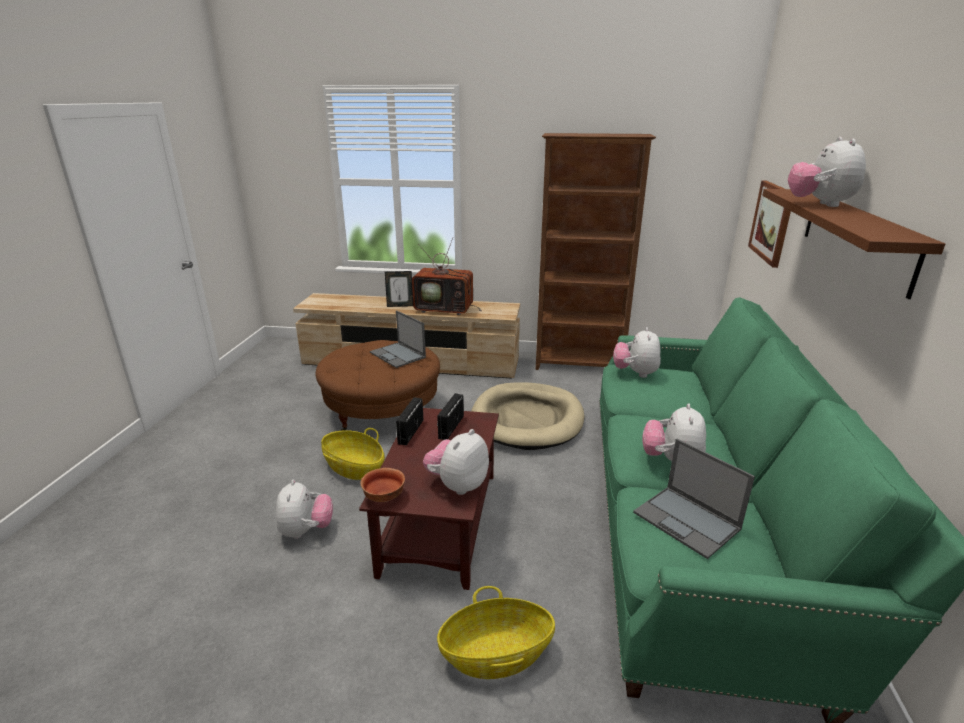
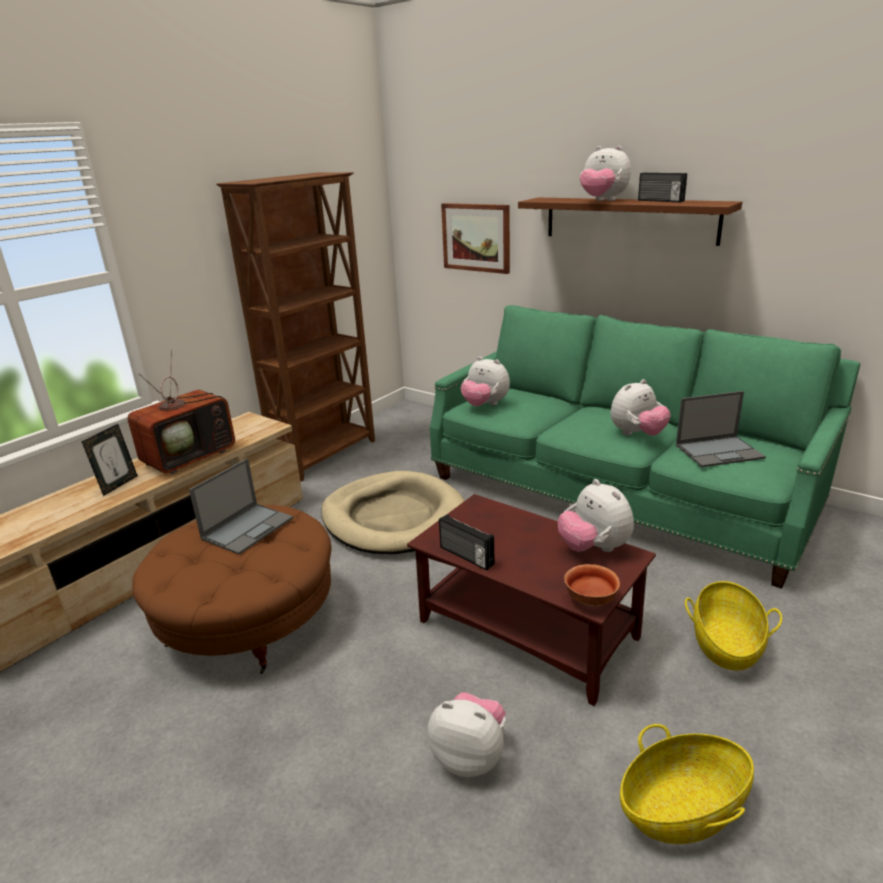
camera: 60 degrees left, 0 degrees up
basket [321,428,385,480] -> basket moved to [620,724,754,844]
laptop [370,310,426,368] -> laptop turned 45 degrees counterclockwise [189,458,293,555]
radio [437,393,464,440] -> radio moved to [638,173,687,202]
plush toy [642,403,706,461] -> plush toy turned 75 degrees counterclockwise [610,379,671,436]

